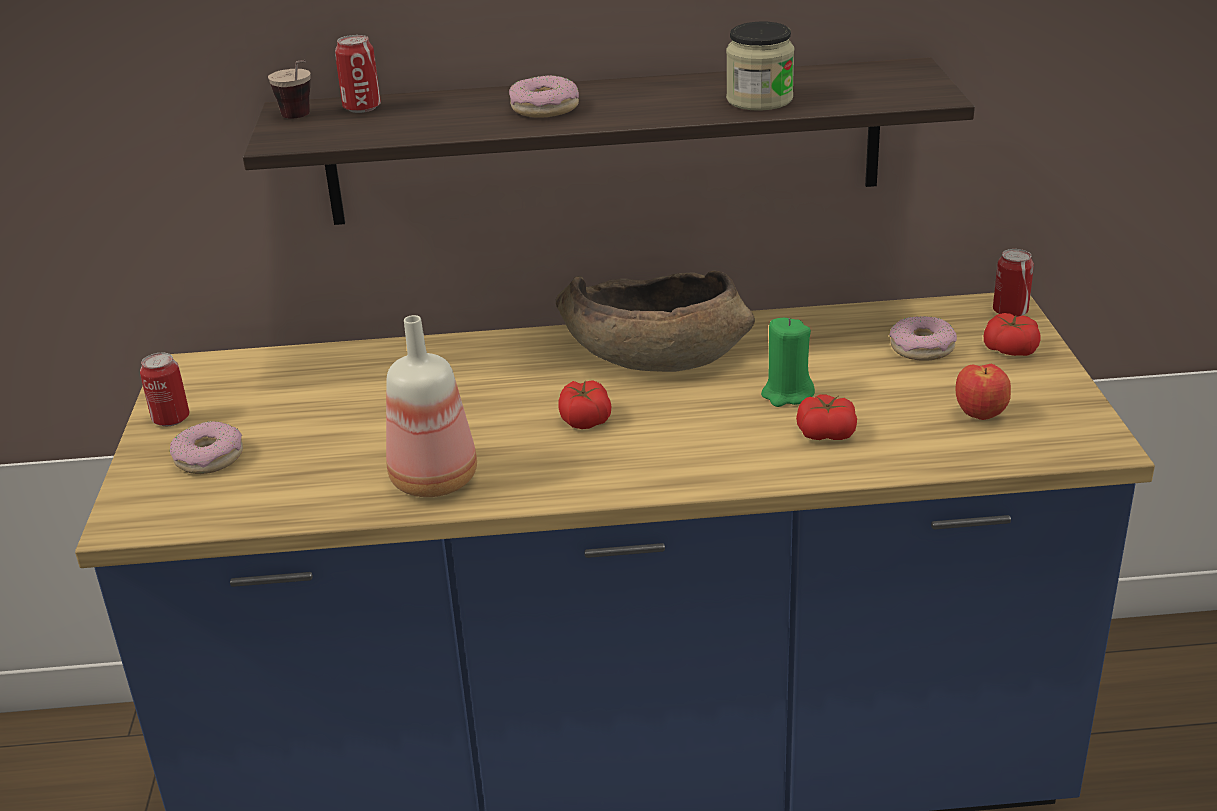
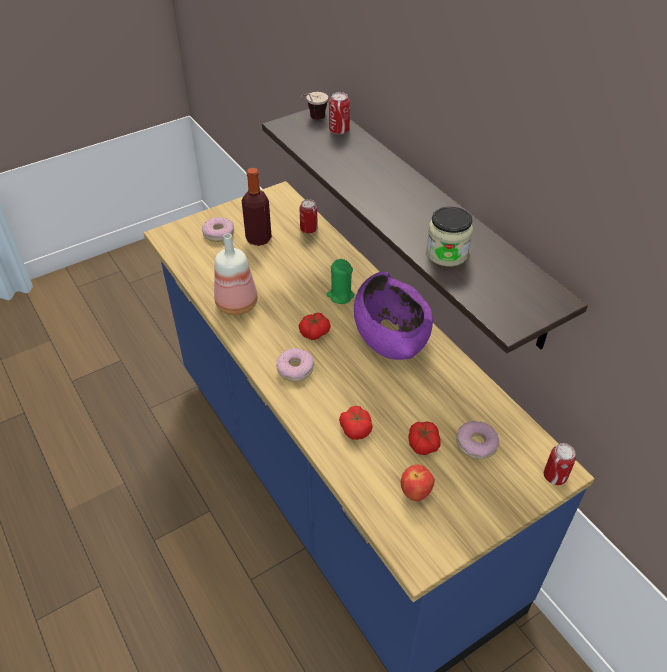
camera: 60 degrees right, 15 degrees up
can [140,353,189,426] -> can moved to [300,199,318,233]
donut [509,75,579,118] -> donut moved to [276,348,314,382]
brown bowl [556,271,755,372] -> purple bowl [354,272,433,360]
green candle [761,318,815,407] -> green candle moved to [326,259,355,304]
tomato [984,313,1041,356] -> tomato moved to [409,422,441,455]
none -> bottle [242,168,272,246]

